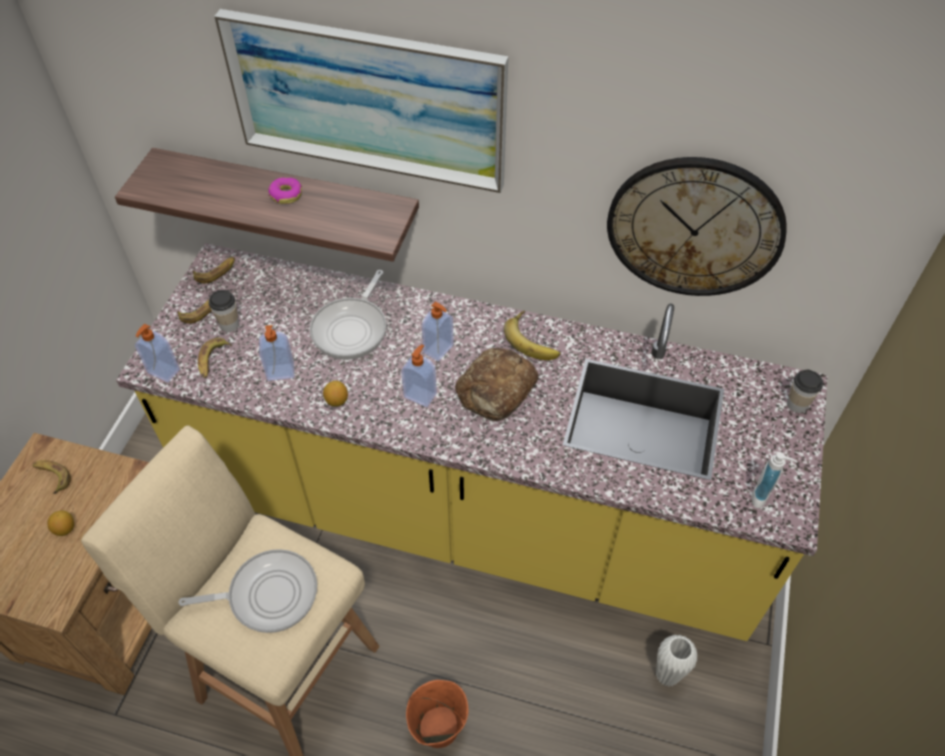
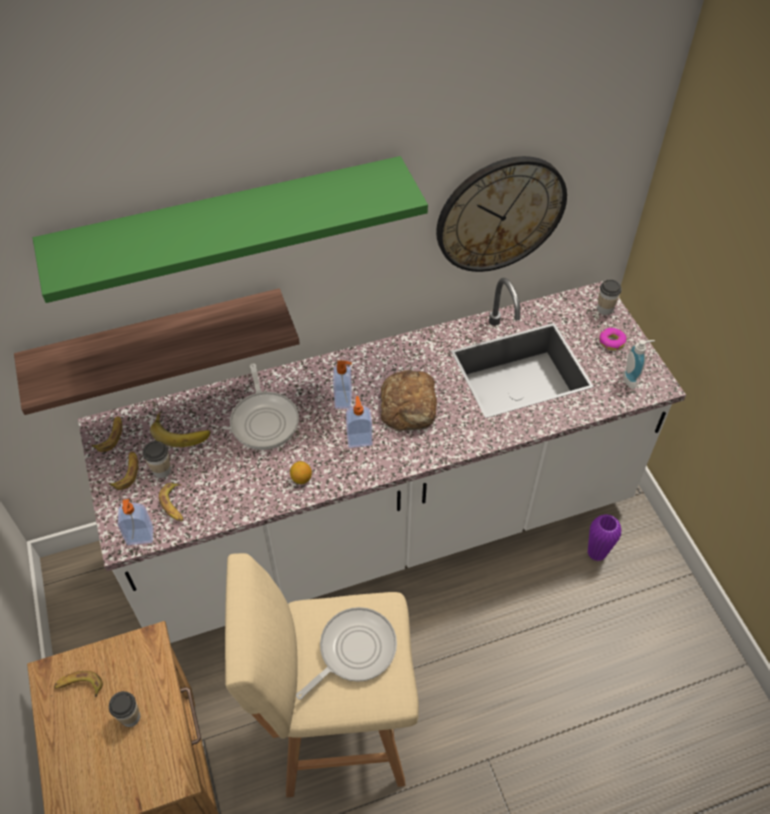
camera: 35 degrees left, 0 degrees up
lemon [47,510,74,536] -> cup [109,691,140,727]
yellow counter [116,243,828,641] -> white counter [78,278,686,643]
picture [214,9,508,193] -> green shelf [33,156,428,303]
soap dispenser [259,325,294,381] -> none
donut [268,178,302,204] -> donut moved to [599,328,627,350]
orange bucket [406,680,468,748] -> none
banana [504,311,560,360] -> banana moved to [150,412,211,447]
white vase [656,635,697,687] -> purple vase [588,514,621,561]

